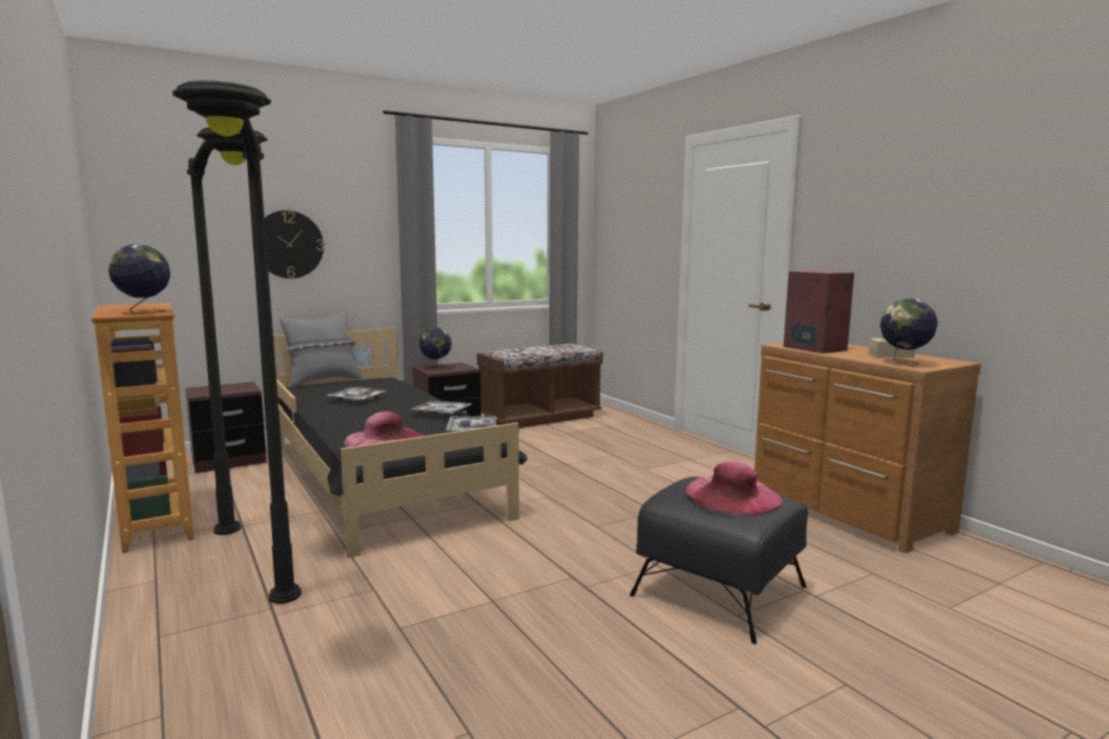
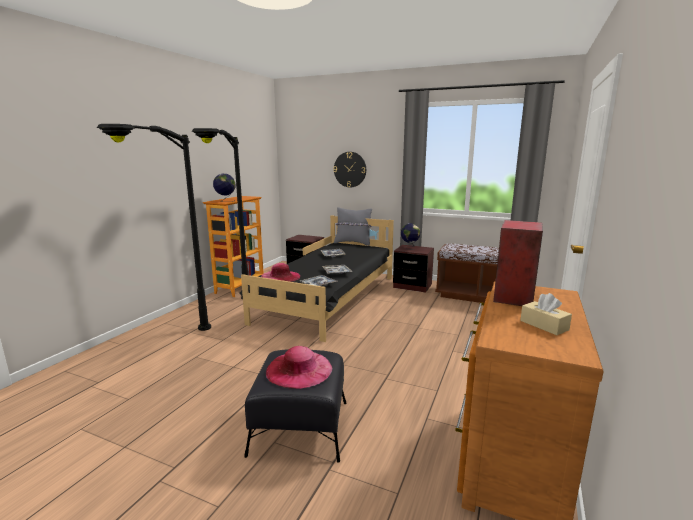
camera: 55 degrees right, 5 degrees up
globe [880,299,938,365] -> none

